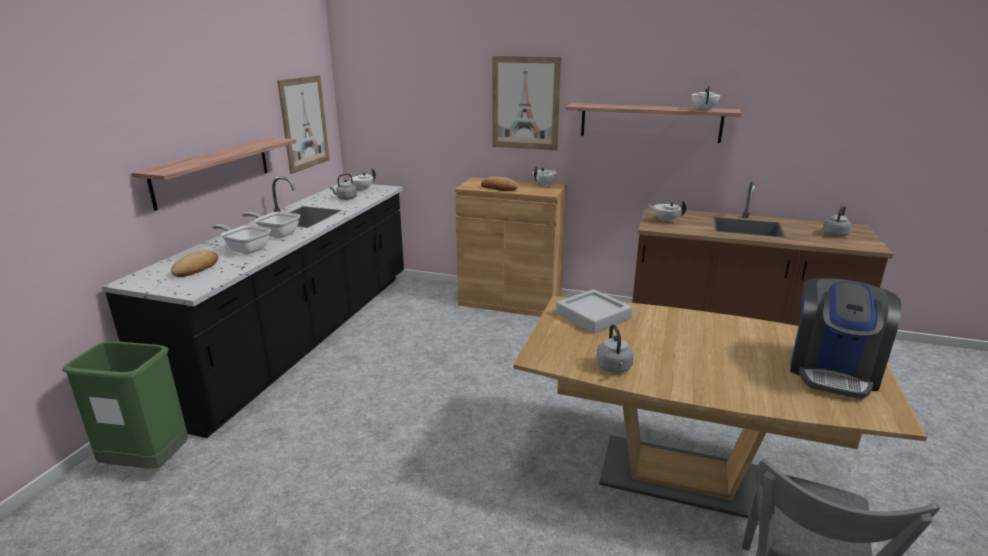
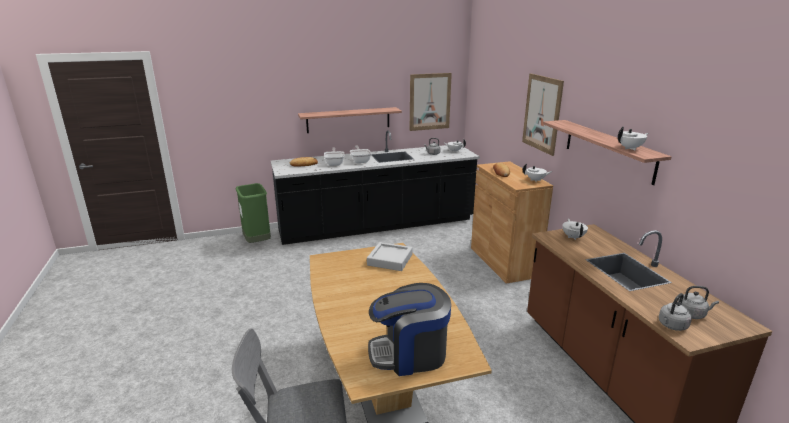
camera: 55 degrees right, 0 degrees up
grey kettle [596,324,634,373] -> grey kettle moved to [659,293,692,331]

